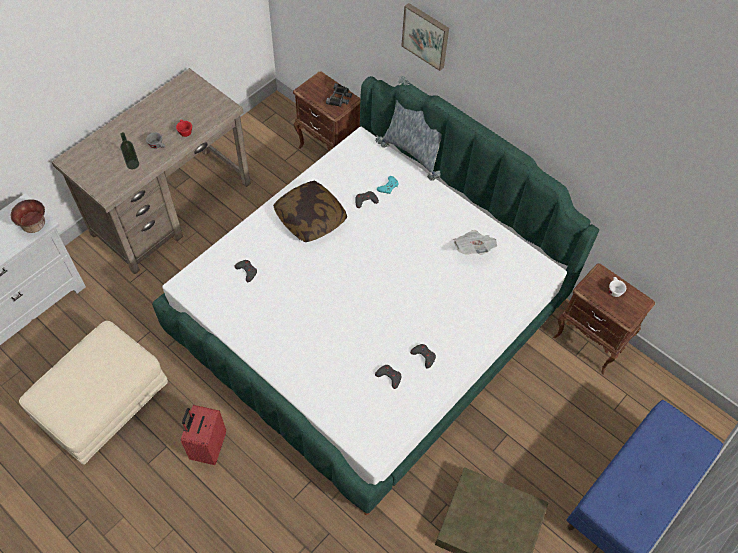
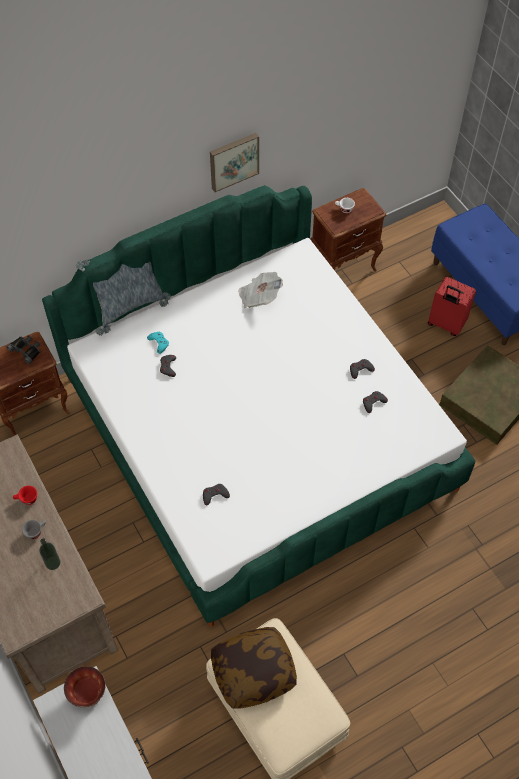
camera: 70 degrees left, 0 degrees up
red suitcase [181,405,226,465] -> red suitcase moved to [428,277,476,336]
pillow [273,181,347,242] -> pillow moved to [211,627,297,709]
picture [401,3,449,71] -> picture moved to [210,133,259,192]

